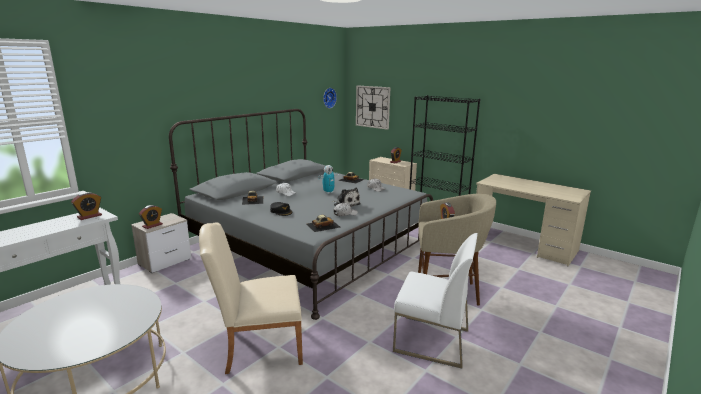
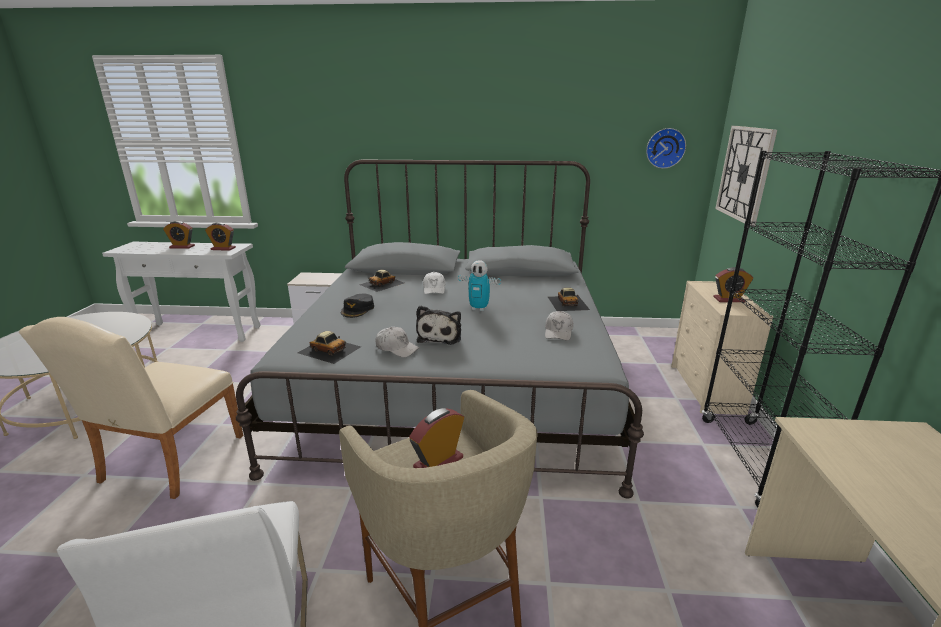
camera: 55 degrees right, 5 degrees up
alarm clock [139,205,163,229] -> alarm clock moved to [163,221,195,249]
beige chair [199,222,303,374] -> beige chair turned 120 degrees counterclockwise [19,317,243,499]

